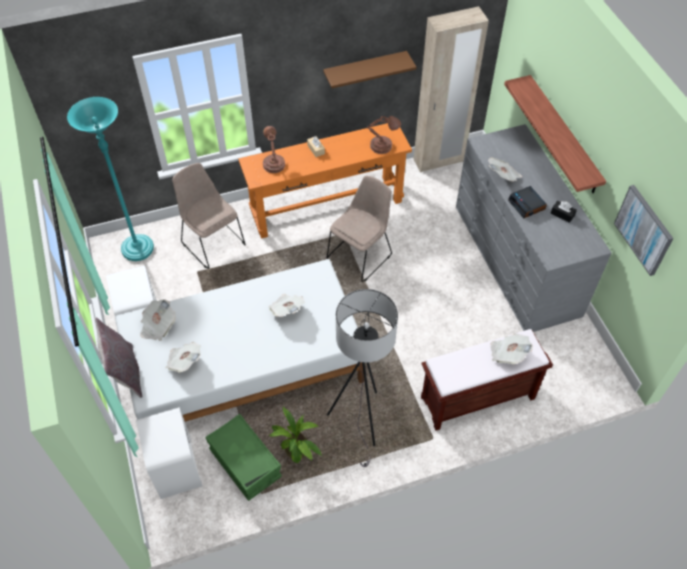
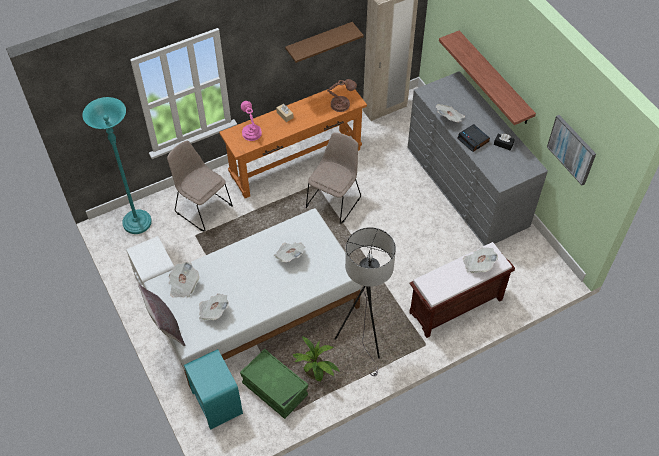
camera: 10 degrees left, 0 degrees up
white nightstand [136,407,202,499] -> turquoise nightstand [184,349,243,430]
brown table lamp [263,126,285,173] -> pink table lamp [241,101,262,141]

